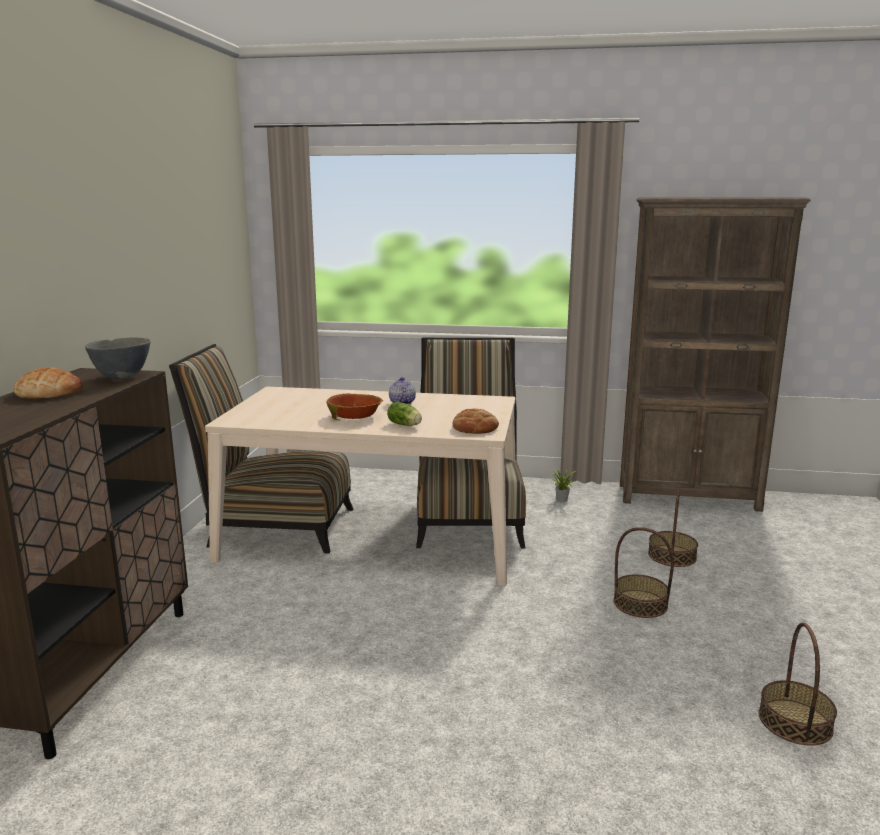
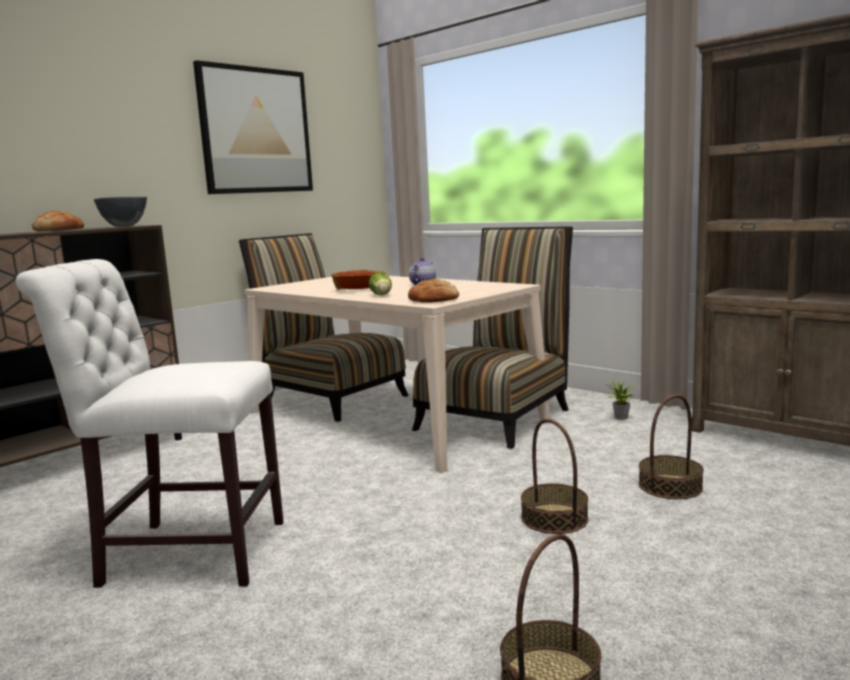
camera: 35 degrees right, 5 degrees down
none -> white chair [16,259,284,588]
none -> picture [193,60,313,194]

